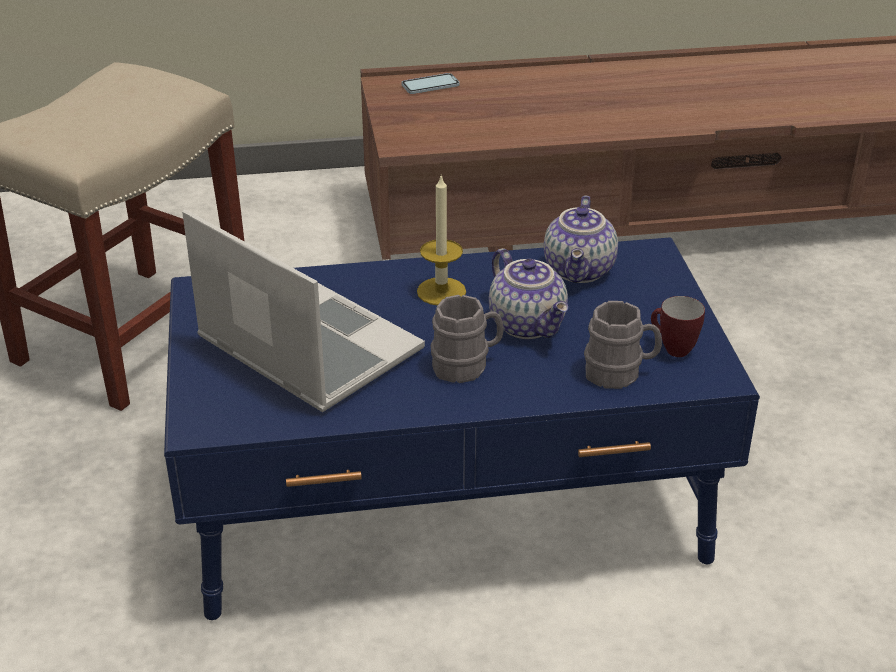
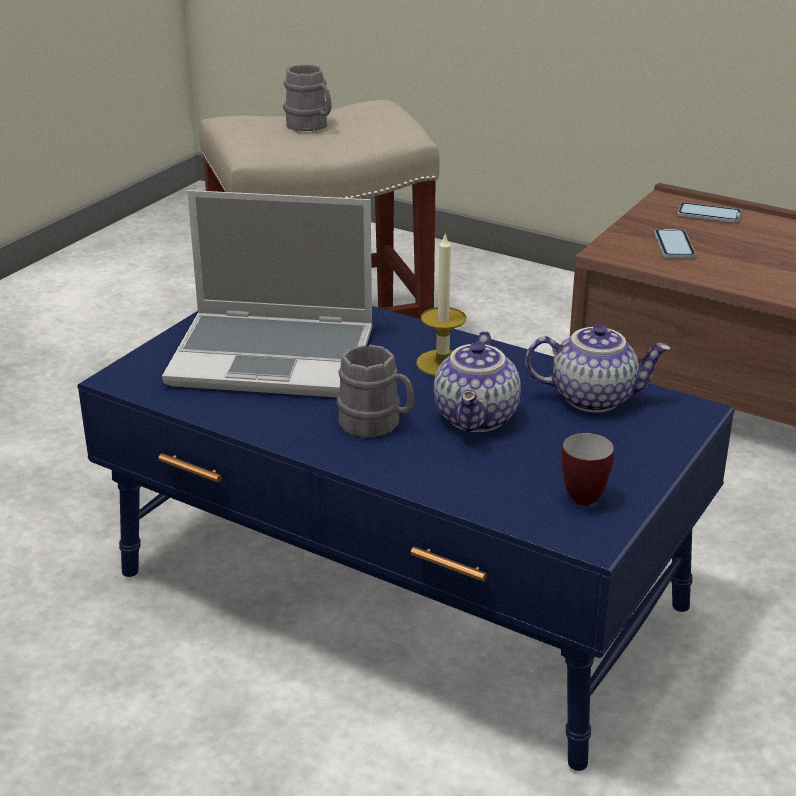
camera: 40 degrees right, 5 degrees down
laptop [182,209,425,412] -> laptop turned 105 degrees clockwise [162,190,373,397]
teapot [544,195,618,283] -> teapot turned 135 degrees counterclockwise [525,324,671,413]
grey mug [584,301,662,389] -> grey mug moved to [283,65,331,131]
none -> phone [654,229,696,258]

